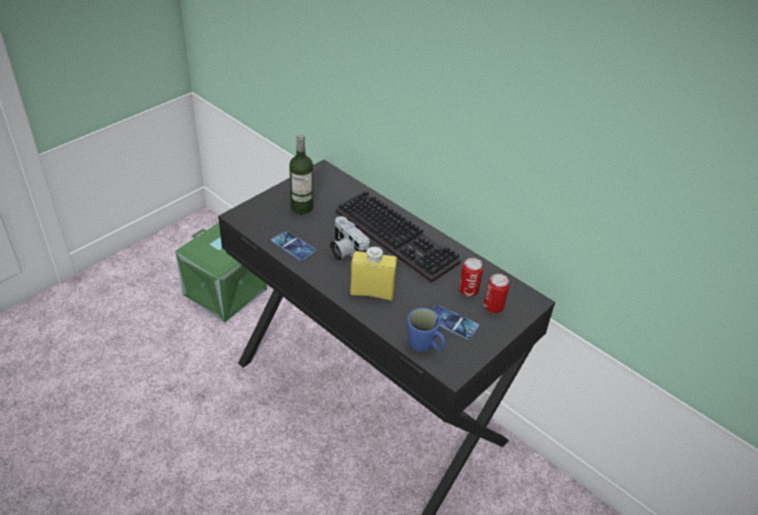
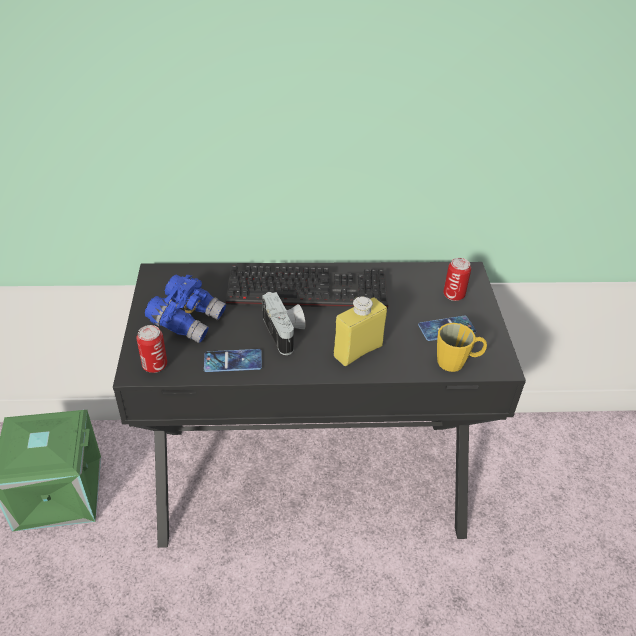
camera: 45 degrees left, 0 degrees up
bottle [289,134,313,214] -> blue binoculars [145,275,226,343]
camera [330,216,370,262] -> camera turned 120 degrees counterclockwise [262,292,306,355]
blue mug [407,308,446,352] -> yellow mug [437,323,487,372]
can [459,258,483,297] -> can moved to [136,325,167,373]

